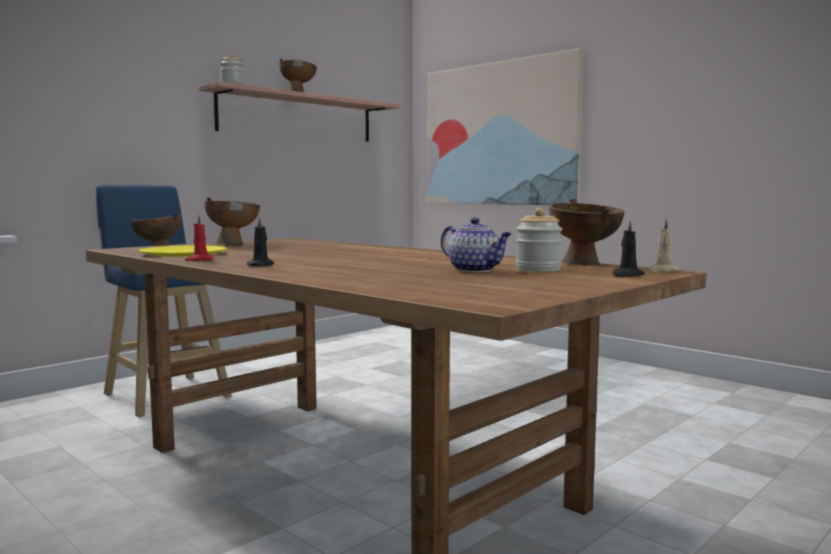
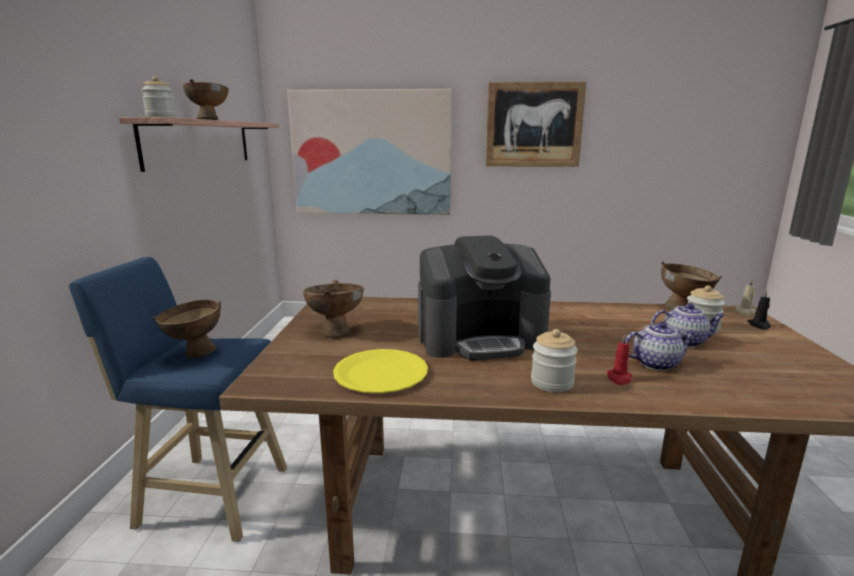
camera: 40 degrees left, 10 degrees up
red candle [185,214,214,261] -> red candle moved to [607,334,632,385]
black candle [247,216,274,266] -> jar [531,329,578,392]
none -> coffee machine [418,235,551,360]
none -> picture [486,81,586,167]
none -> teapot [625,322,696,371]

